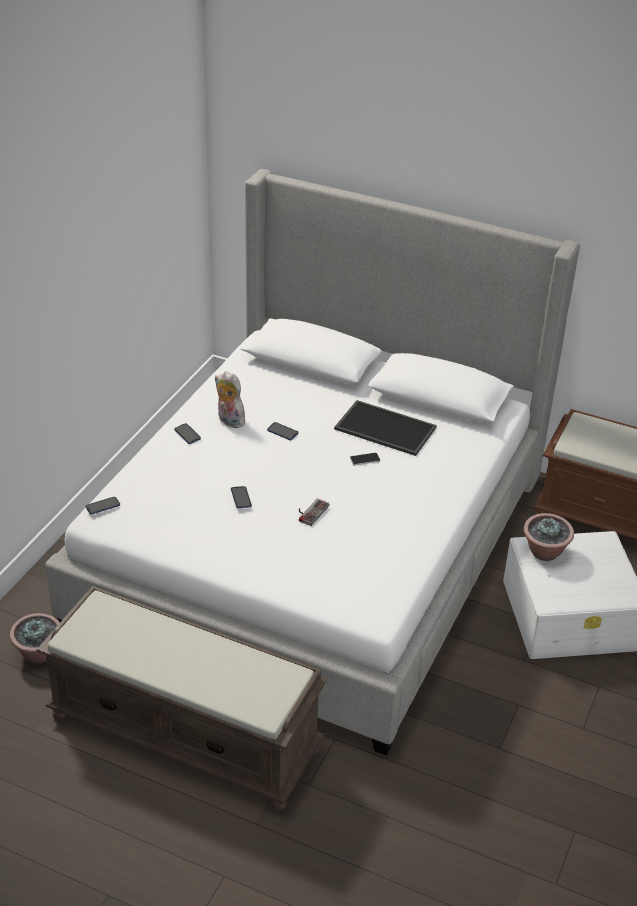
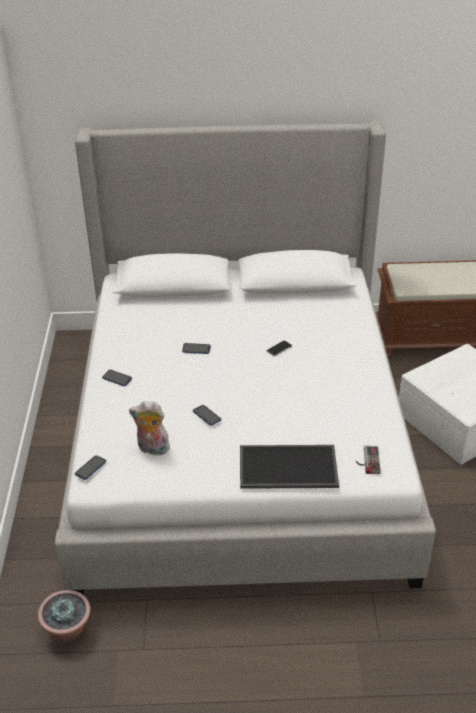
camera: 25 degrees left, 0 degrees up
brown bench [36,586,327,811] -> none
plush toy [215,371,245,428] -> plush toy moved to [129,401,172,456]
game controller [299,498,329,526] -> game controller moved to [356,446,381,474]
tray [334,400,437,456] -> tray moved to [240,445,339,489]
potted plant [524,513,574,561] -> none

